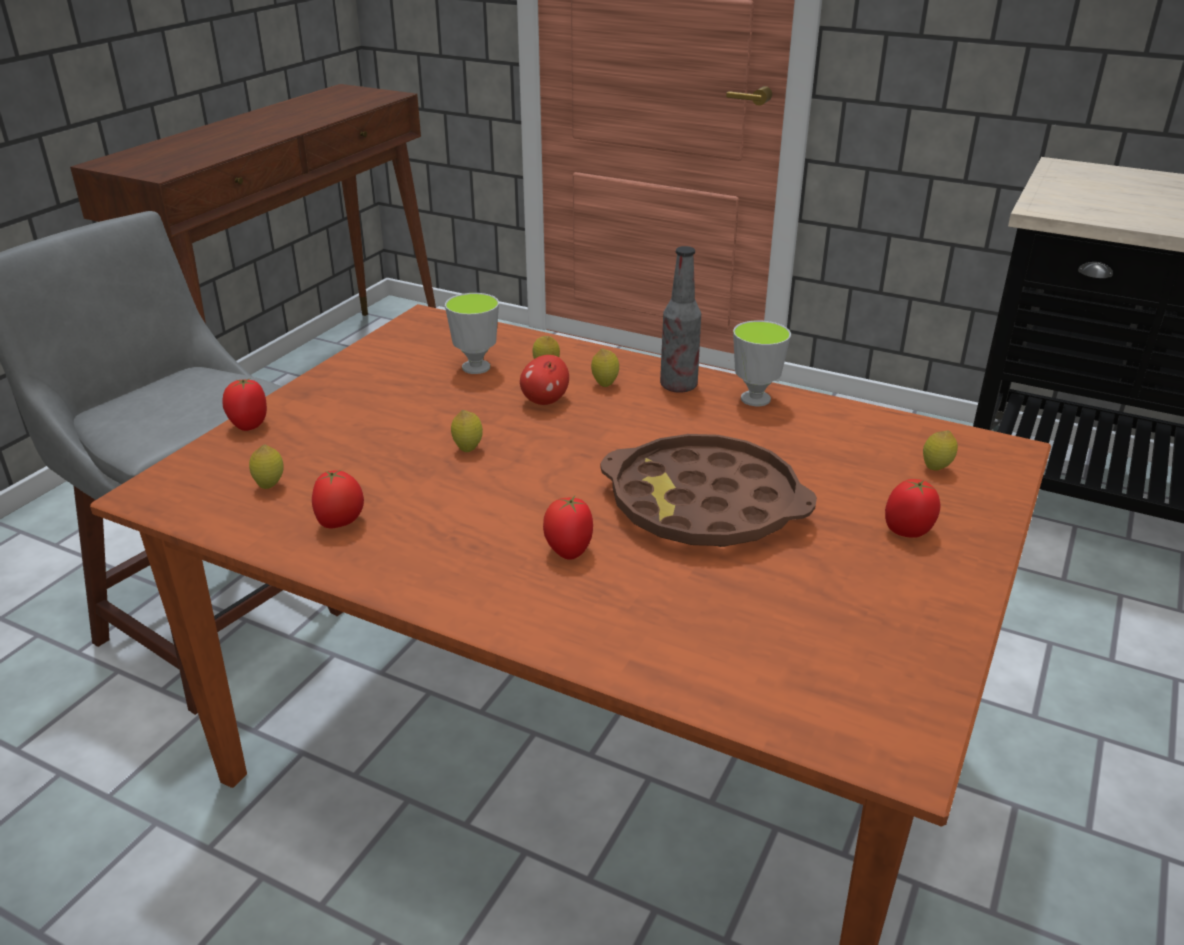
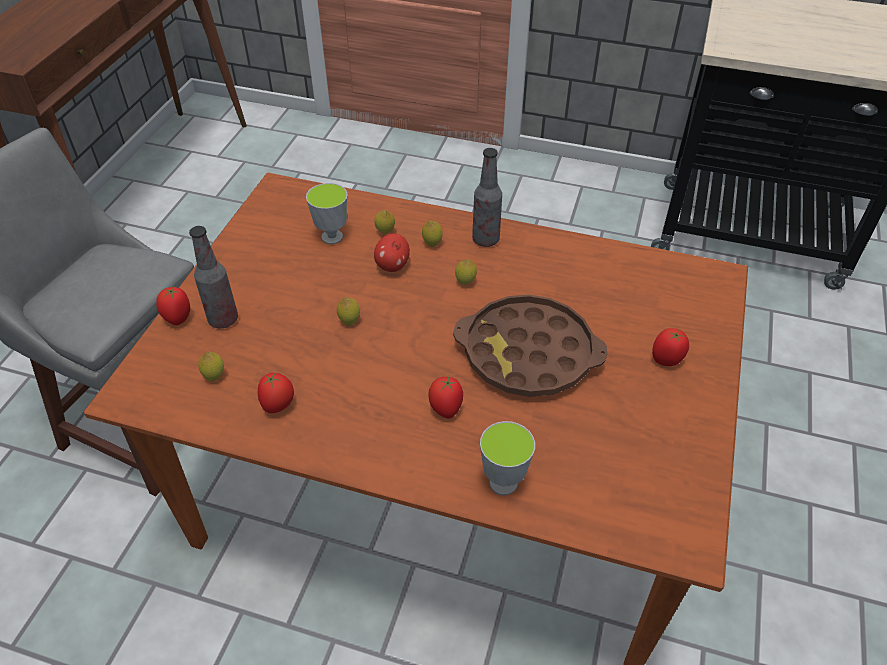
camera: 10 degrees left, 15 degrees up
cup [733,321,791,406] -> cup moved to [480,421,535,495]
lemon [923,430,958,471] -> lemon moved to [455,259,477,285]
none -> bottle [189,226,238,328]

